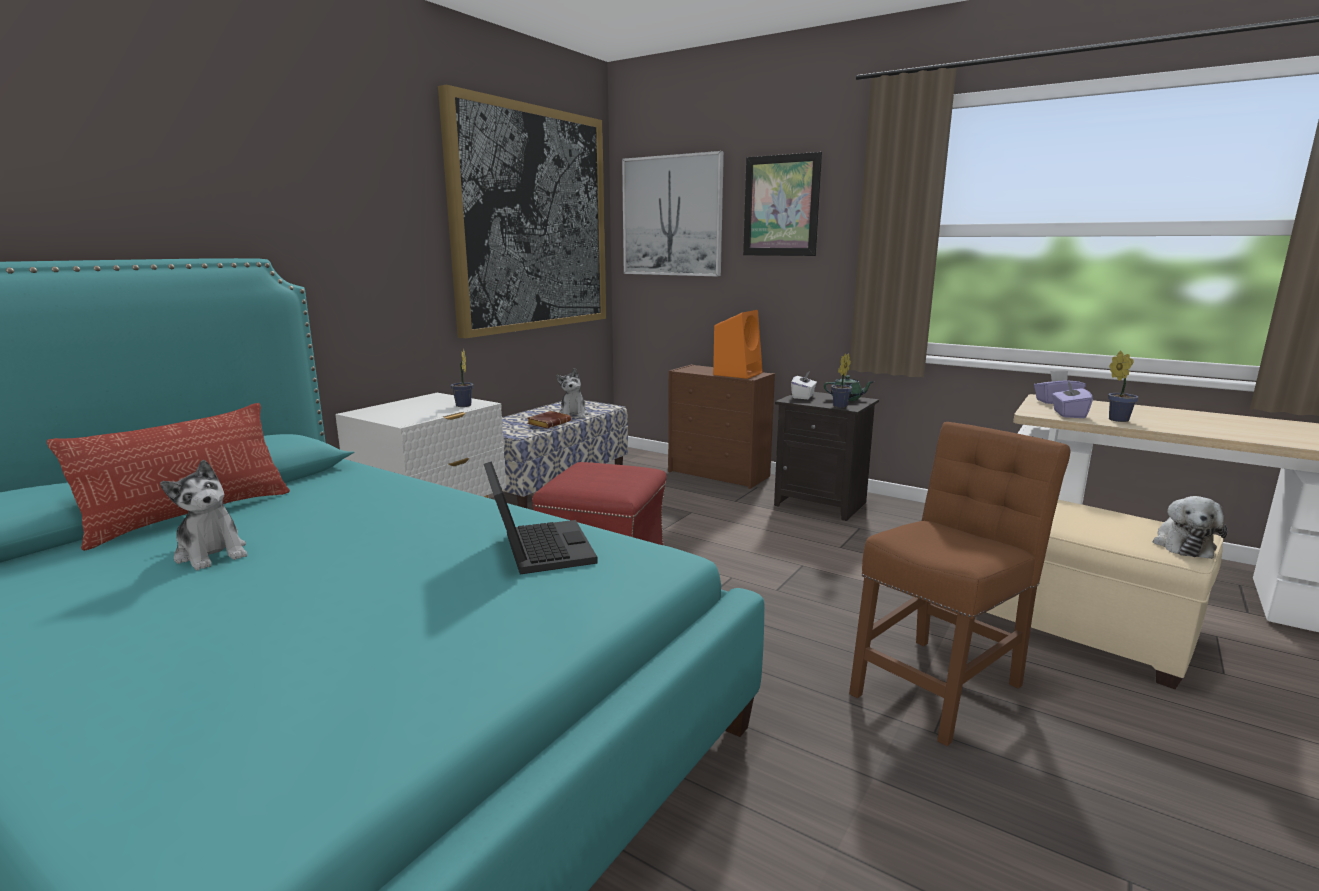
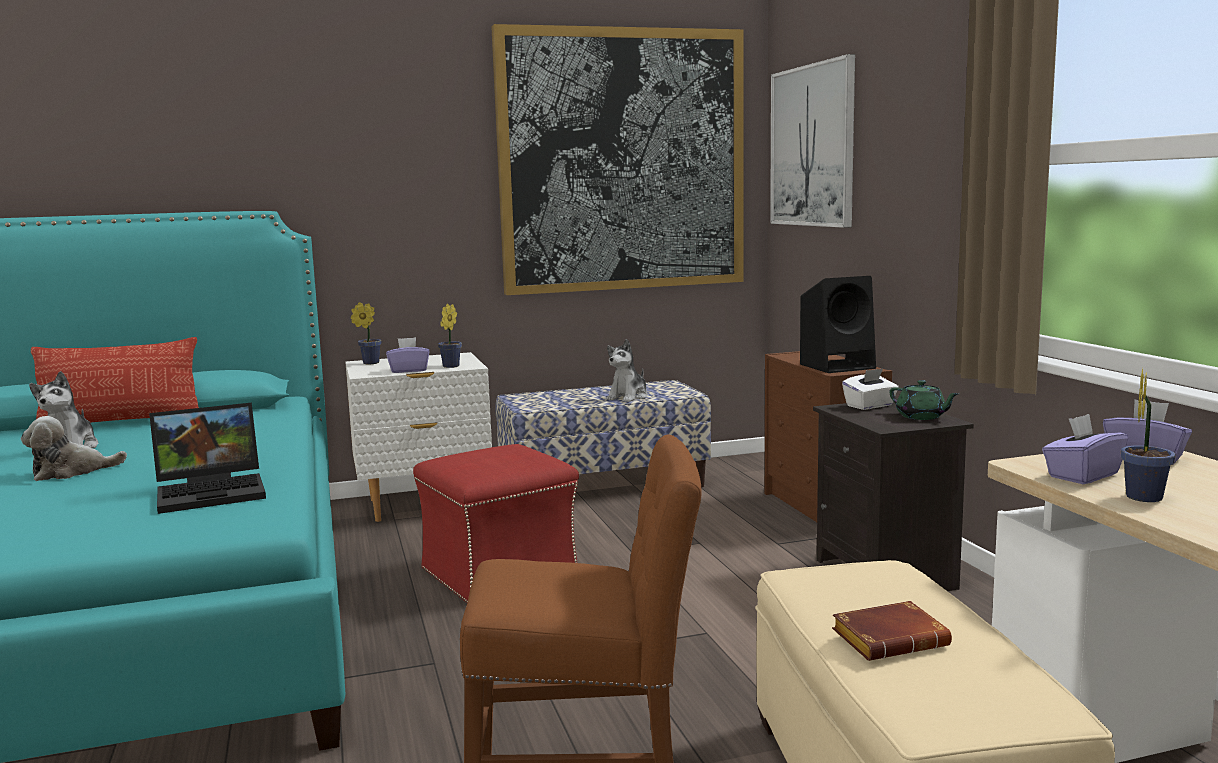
camera: 40 degrees right, 5 degrees down
laptop [484,461,598,575] -> laptop turned 45 degrees clockwise [149,403,266,514]
brown book [527,411,571,429] -> brown book moved to [832,601,952,661]
orange speaker [713,310,763,379] -> black speaker [800,276,876,373]
picture [743,152,822,256] -> none
potted plant [831,353,852,408] -> potted plant moved to [351,302,381,365]
plush toy [1153,496,1227,559] -> plush toy moved to [21,416,127,481]
none -> purple tissue box [386,337,430,373]

